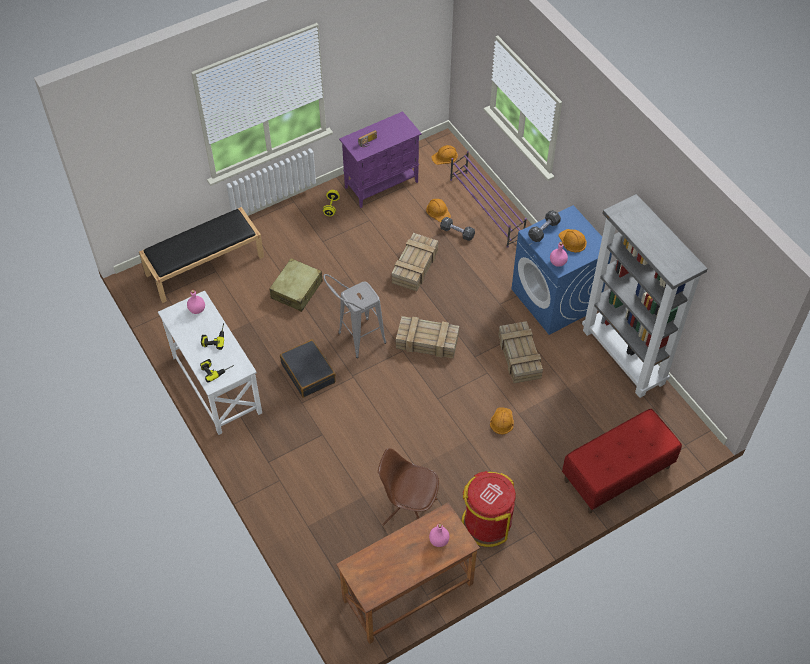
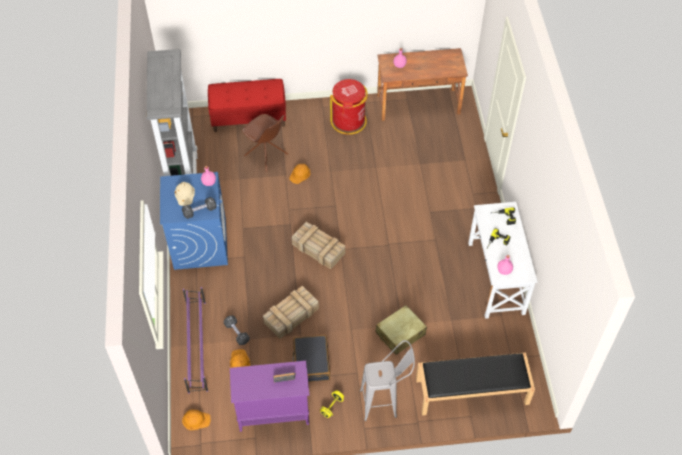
camera: 155 degrees left, 0 degrees up
black suitcase [280,340,336,398] -> black suitcase moved to [292,335,330,382]
grey stool [323,274,386,358] -> grey stool moved to [360,340,415,421]
brown chair [378,448,439,526] -> brown chair moved to [242,114,288,172]
crate [498,321,543,383] -> none
orange hard hat [559,229,587,253] -> beige hard hat [175,182,195,206]

